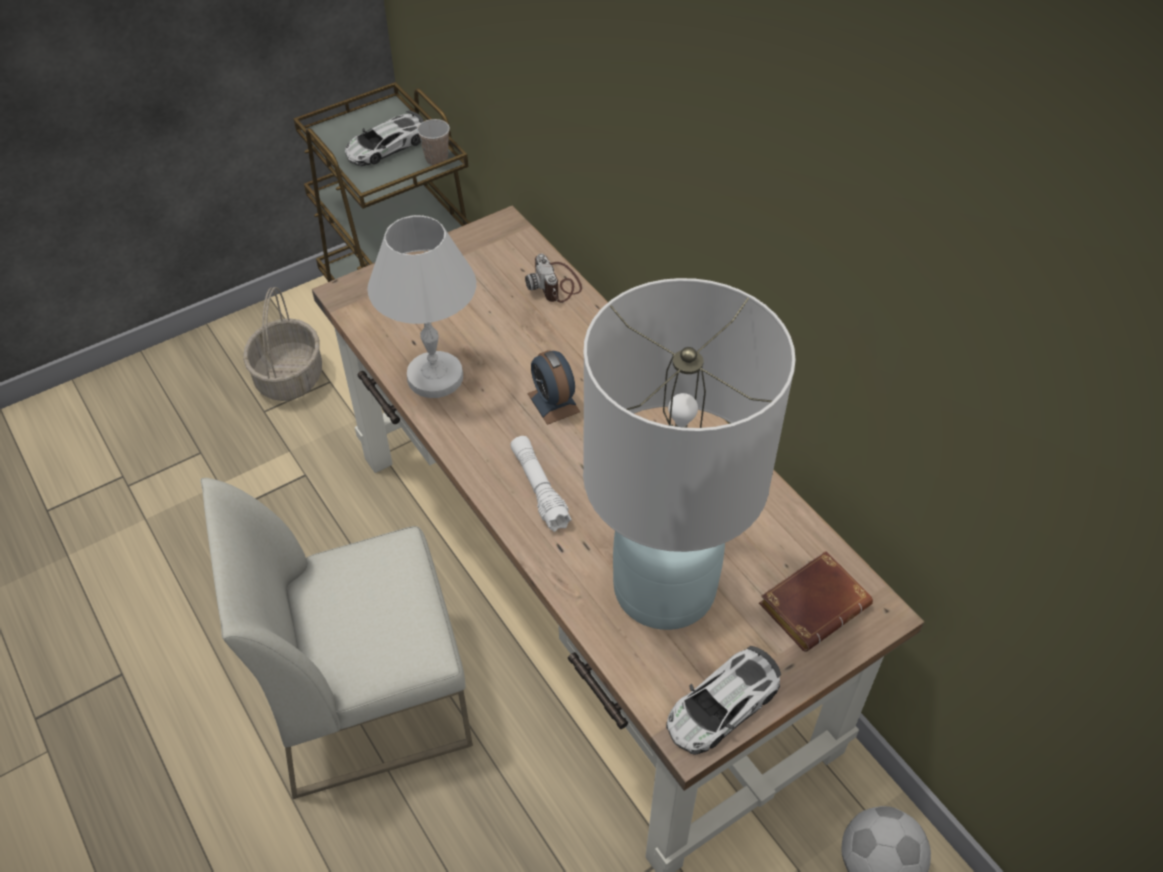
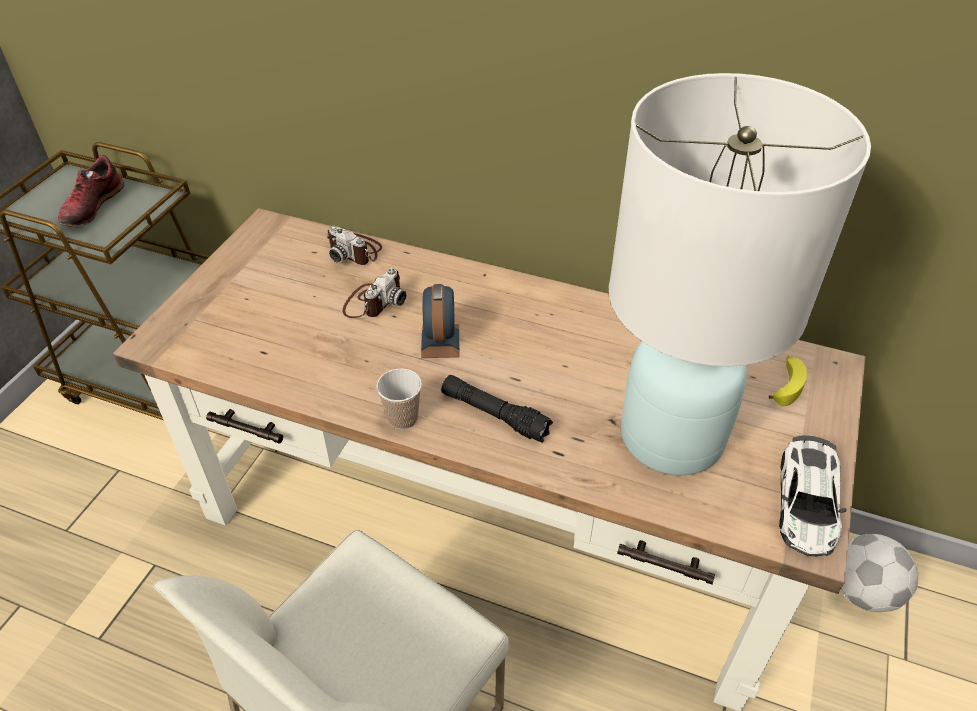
camera: 35 degrees left, 5 degrees down
basket [243,287,322,401] -> none
toy car [345,111,424,166] -> shoe [58,155,125,228]
white table lamp [367,215,477,398] -> none
cup [417,119,450,165] -> cup moved to [376,368,422,429]
white flashlight [510,436,572,532] -> black flashlight [441,375,553,443]
alarm clock [527,350,580,425] -> alarm clock turned 120 degrees counterclockwise [421,284,459,358]
brown book [759,551,873,652] -> banana [769,356,807,406]
none -> camera [342,268,406,318]

